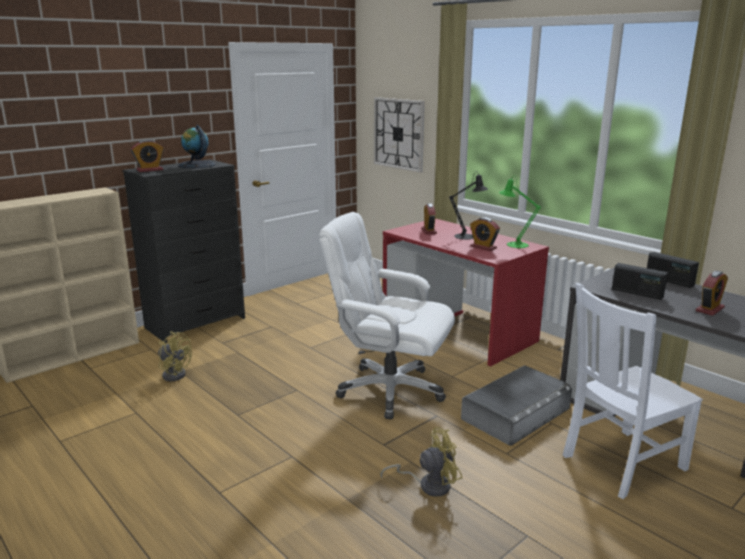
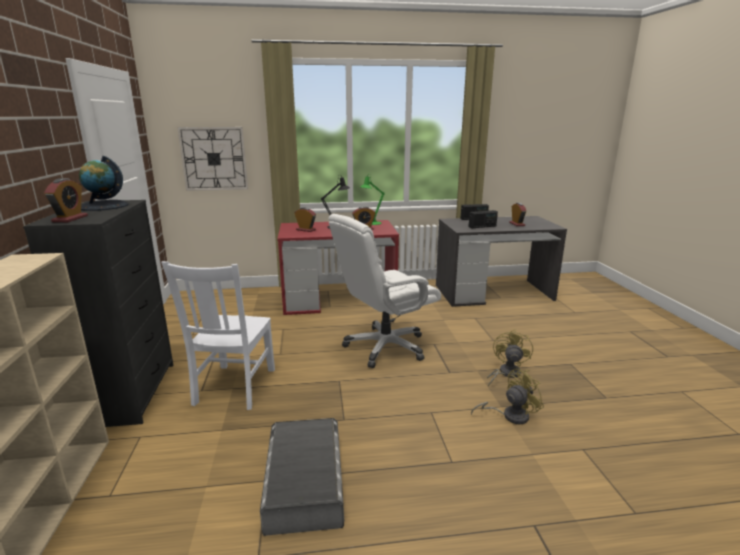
camera: 55 degrees left, 0 degrees up
yellow fan [158,331,192,381] -> yellow fan moved to [471,369,544,424]
grey storage box [461,365,572,446] -> grey storage box moved to [260,418,344,536]
white chair [563,283,703,499] -> white chair moved to [161,261,275,410]

